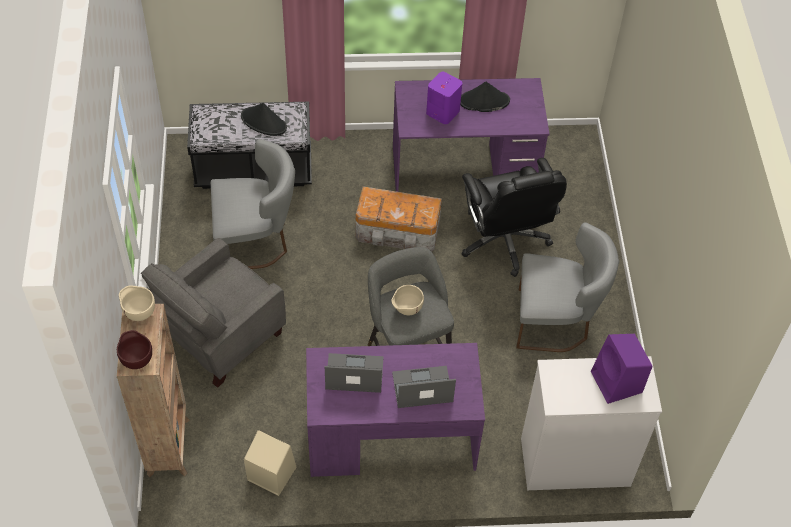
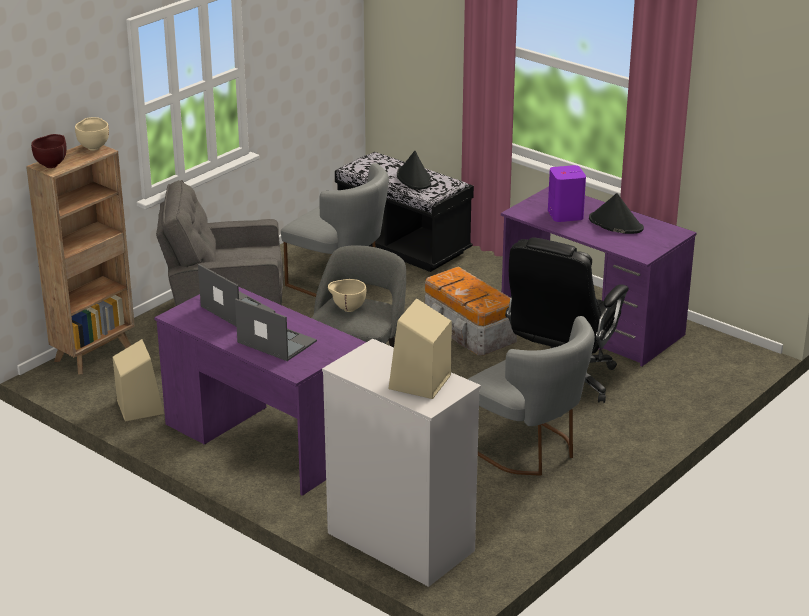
camera: 45 degrees right, 25 degrees down
purple speaker [591,334,652,404] -> beige speaker [388,298,452,399]

